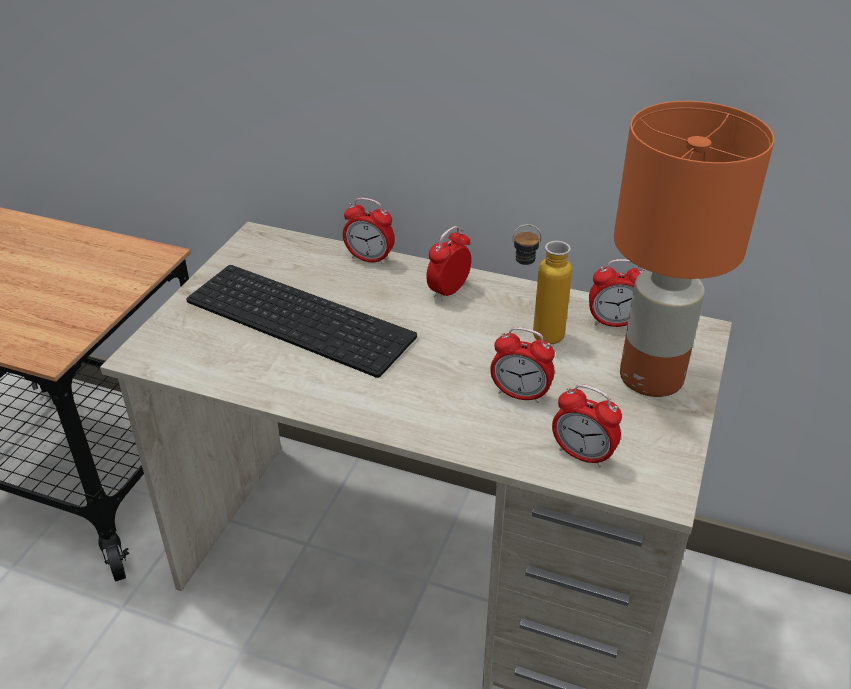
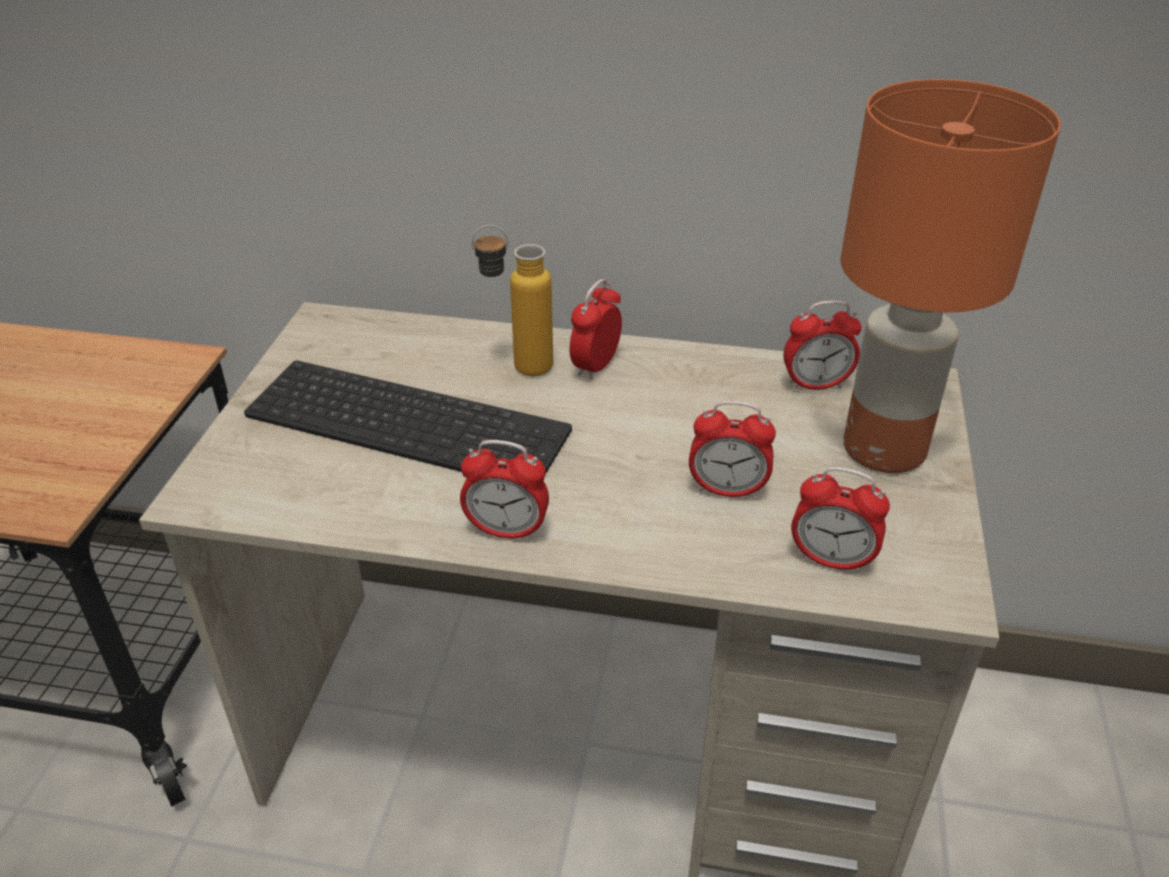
camera: 10 degrees left, 0 degrees up
alarm clock [343,197,395,265] -> alarm clock moved to [460,440,549,540]
bottle [512,224,572,344] -> bottle moved to [471,225,553,376]

